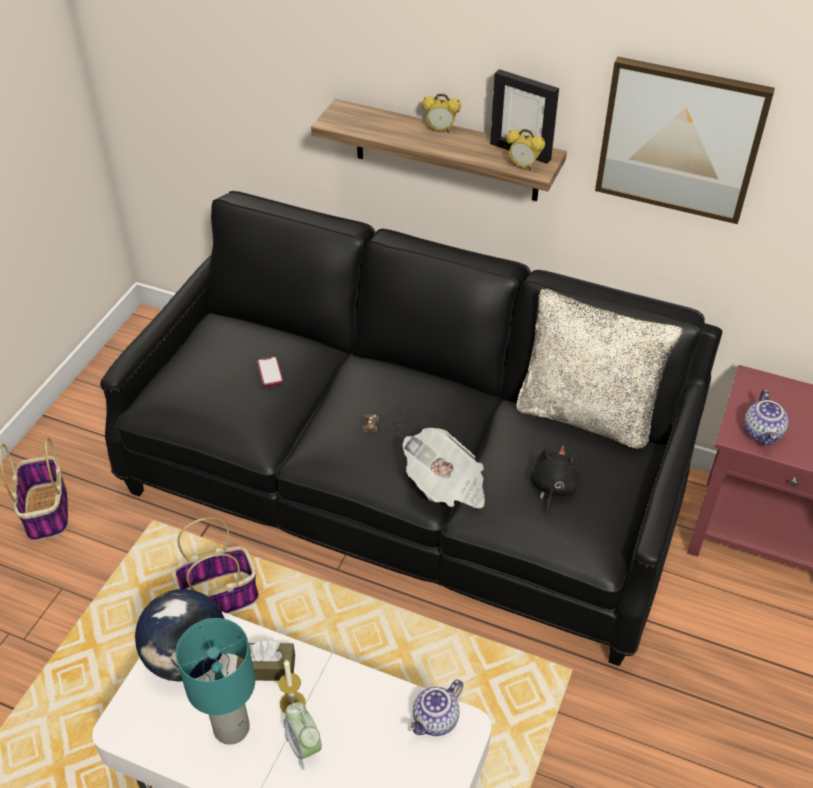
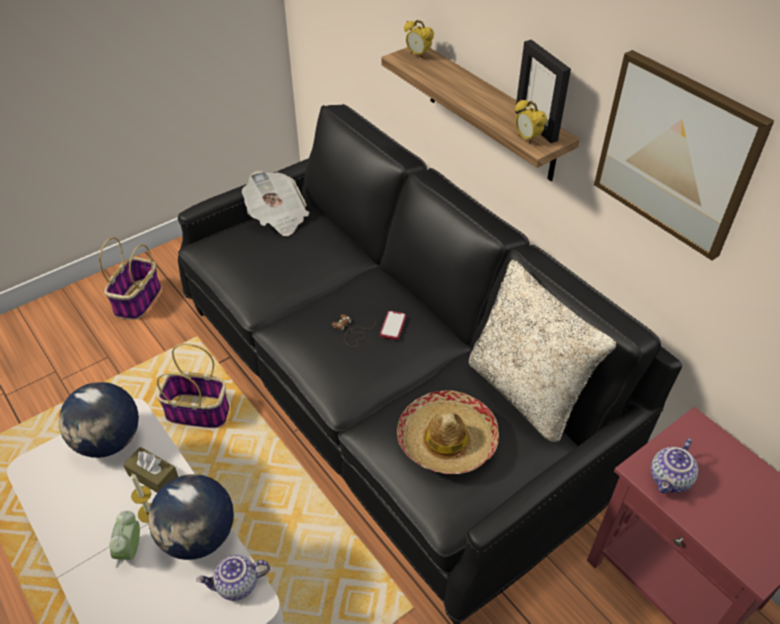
camera: 30 degrees right, 0 degrees up
turquoise table lamp [176,618,255,745] -> none
phone [257,357,283,387] -> phone moved to [380,311,406,340]
newspaper [402,428,485,509] -> newspaper moved to [242,171,309,236]
alarm clock [422,94,461,133] -> alarm clock moved to [404,20,434,59]
black plush toy [530,446,580,515] -> hat [397,390,499,474]
none -> globe [148,474,234,560]

